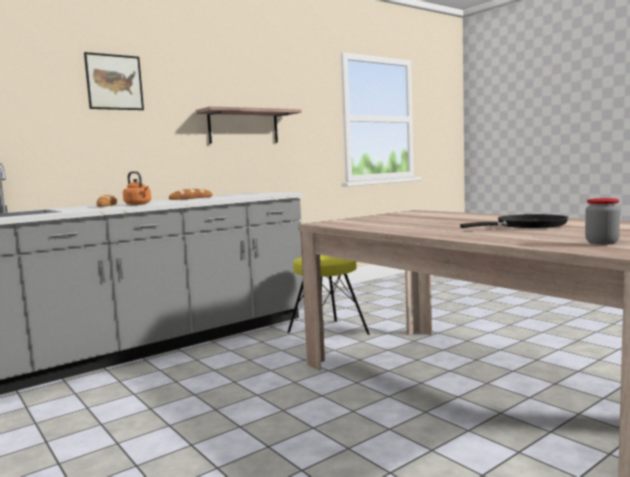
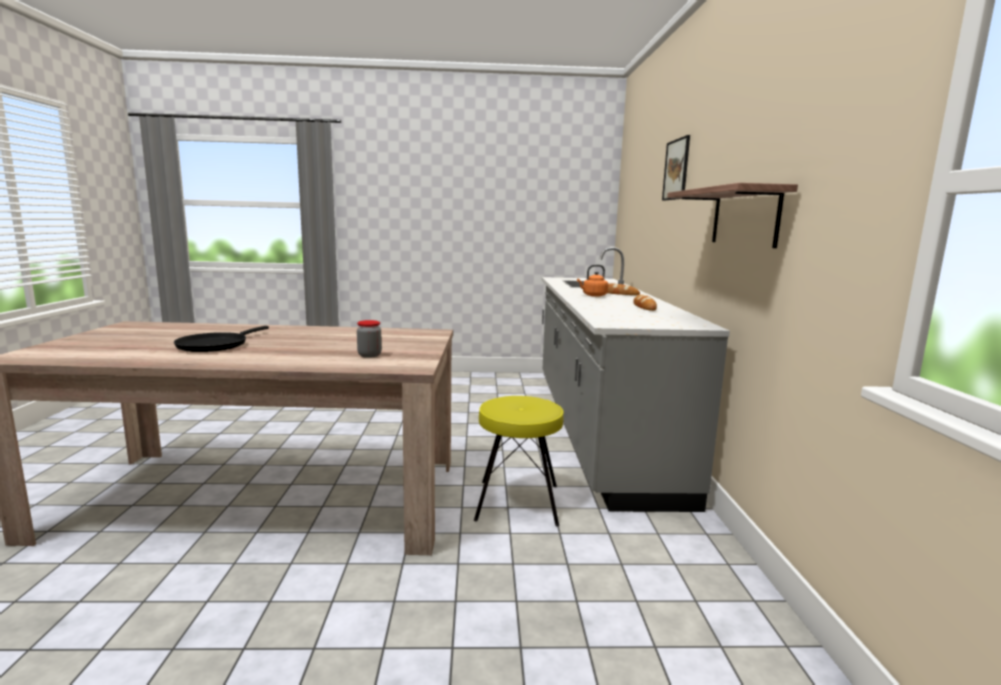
camera: 125 degrees right, 5 degrees up
jar [585,198,620,245] -> jar moved to [357,320,382,358]

